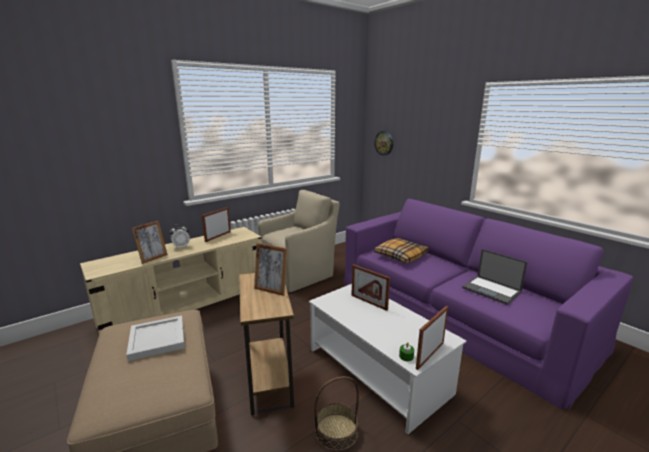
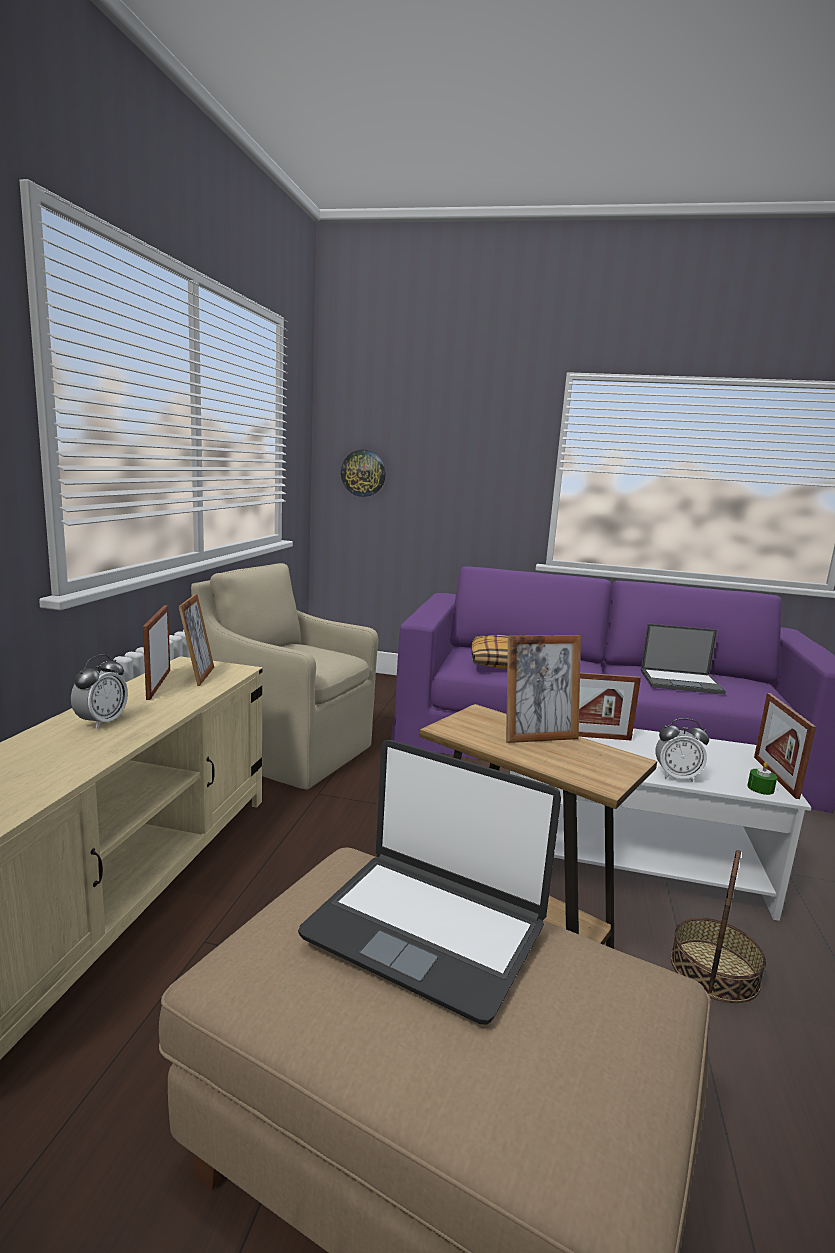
camera: 40 degrees left, 5 degrees down
white tray [126,316,185,361] -> laptop [298,740,561,1025]
picture frame [132,221,168,264] -> picture frame moved to [178,594,214,686]
beige armchair [258,190,339,292] -> beige armchair turned 75 degrees counterclockwise [191,563,378,790]
none -> alarm clock [656,718,709,782]

